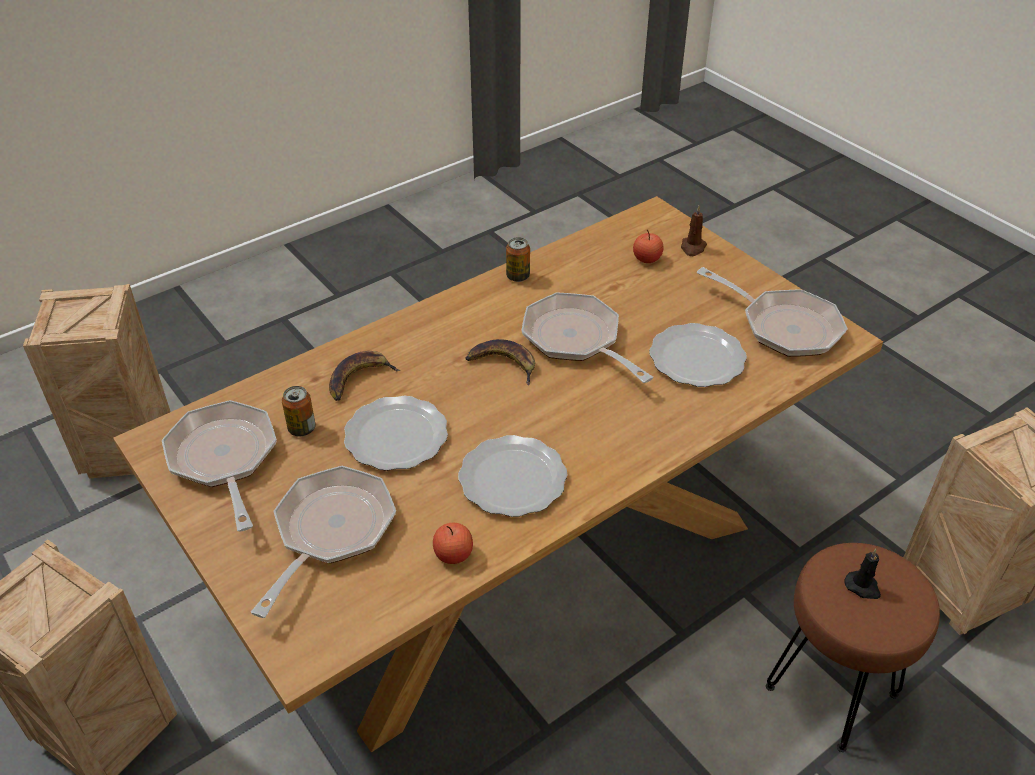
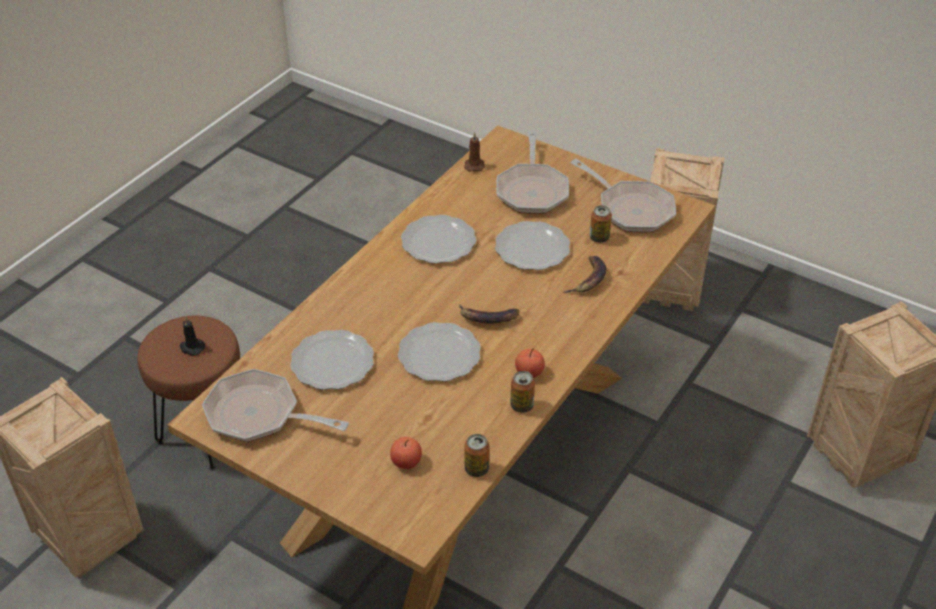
camera: 160 degrees right, 0 degrees up
apple [433,523,473,564] -> apple moved to [515,348,545,378]
frying pan [522,292,653,383] -> plate [398,322,481,382]
brown candle [681,205,707,256] -> brown candle moved to [464,132,485,172]
none -> can [465,434,490,477]

